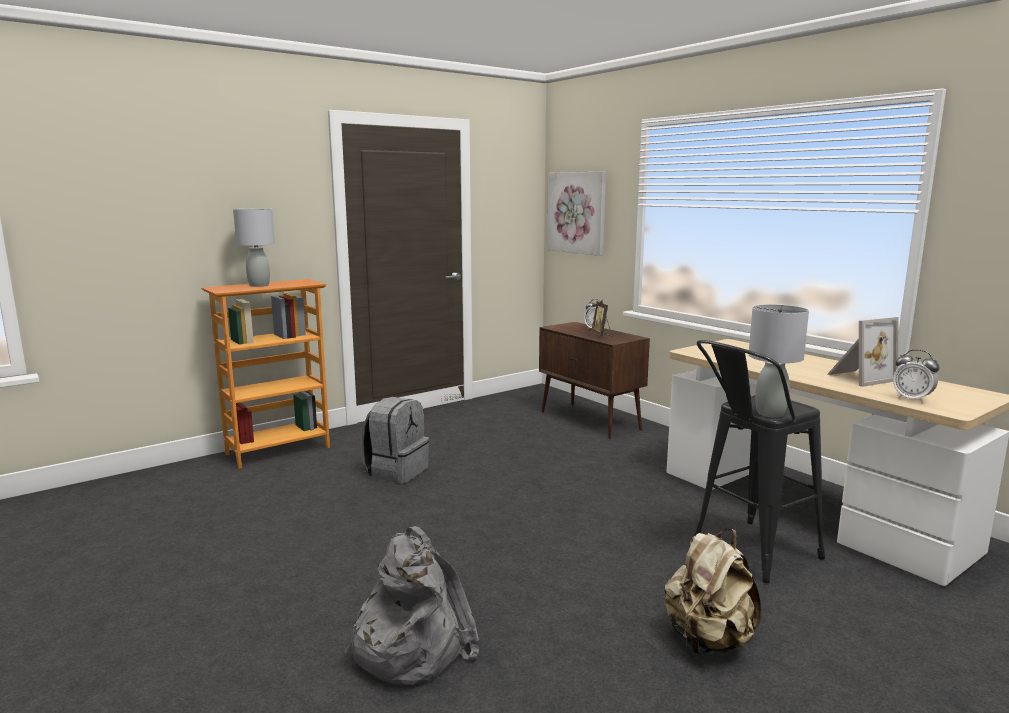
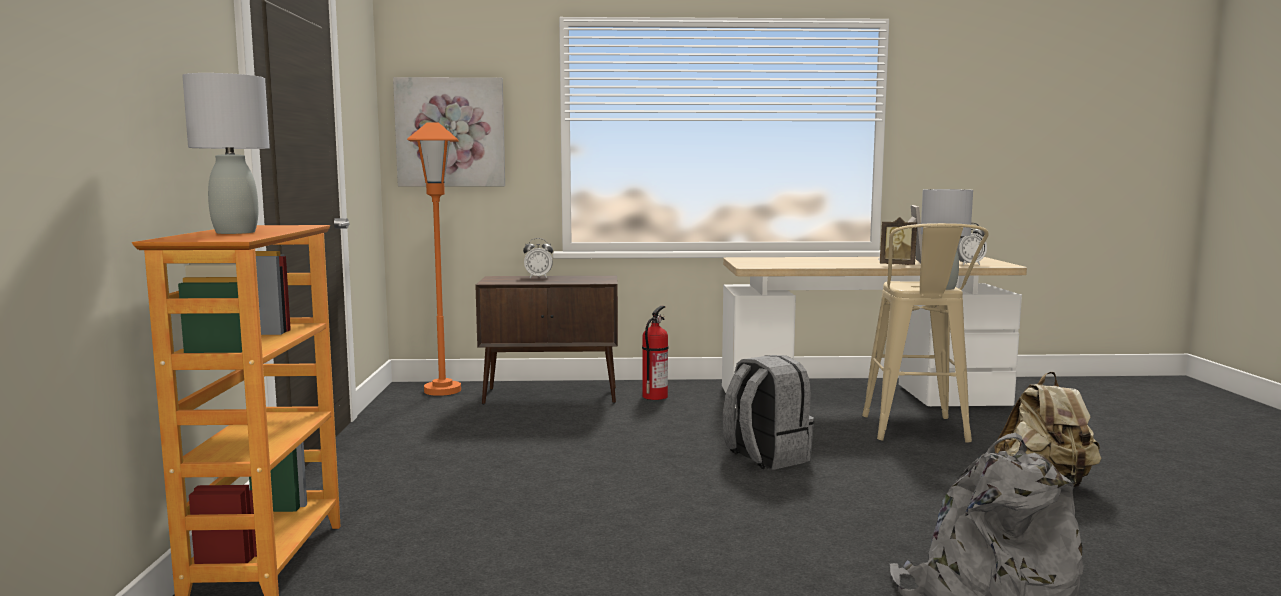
camera: 55 degrees left, 5 degrees down
grey backpack [362,397,429,484] -> grey backpack moved to [723,355,814,470]
picture frame [591,300,611,337] -> picture frame moved to [880,217,917,265]
black stool [694,340,825,583] -> beige stool [862,223,989,443]
none -> orange floor lamp [407,122,461,396]
none -> fire extinguisher [642,306,668,400]

